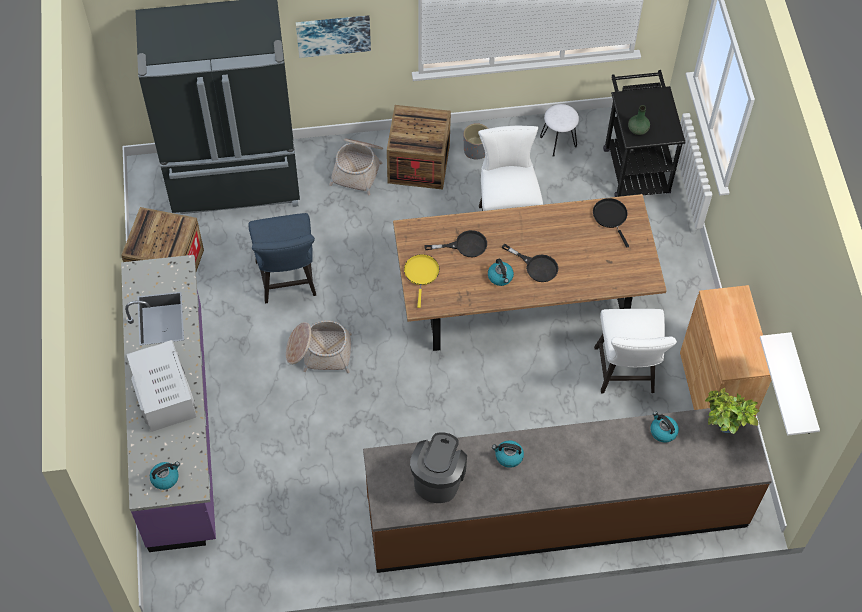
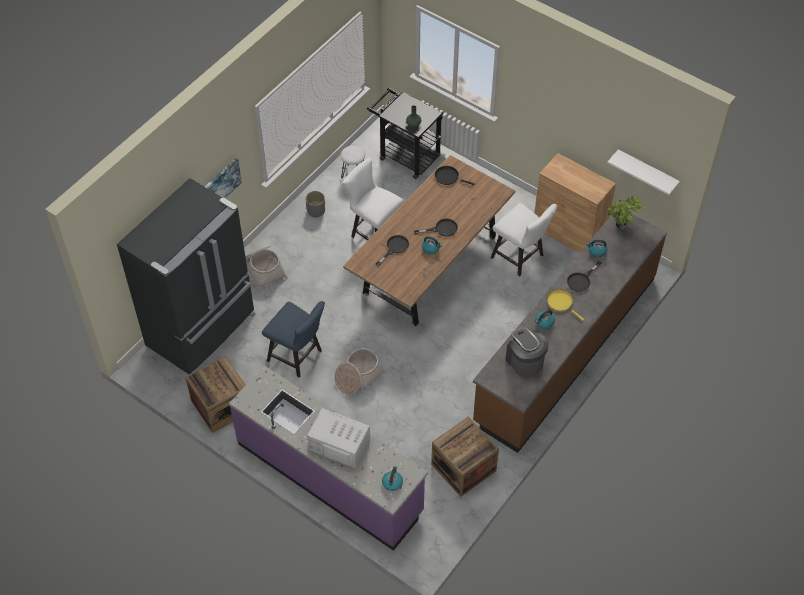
camera: 45 degrees left, 5 degrees down
crate [387,105,451,190] -> crate moved to [431,416,499,497]
yellow frying pan [404,254,439,308] -> yellow frying pan moved to [547,289,584,321]
none -> black frying pan [567,261,601,292]

